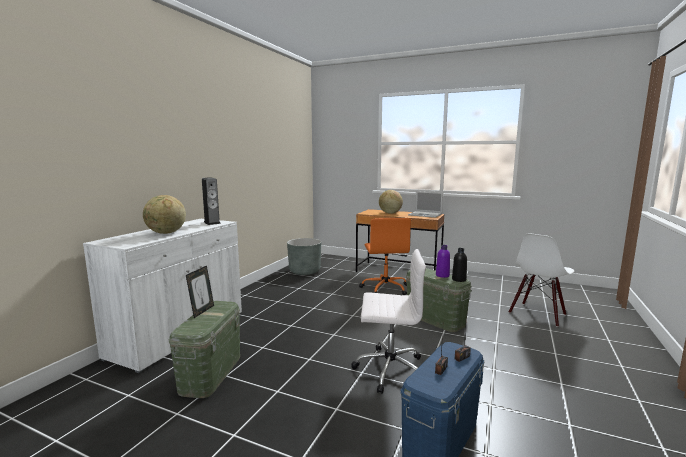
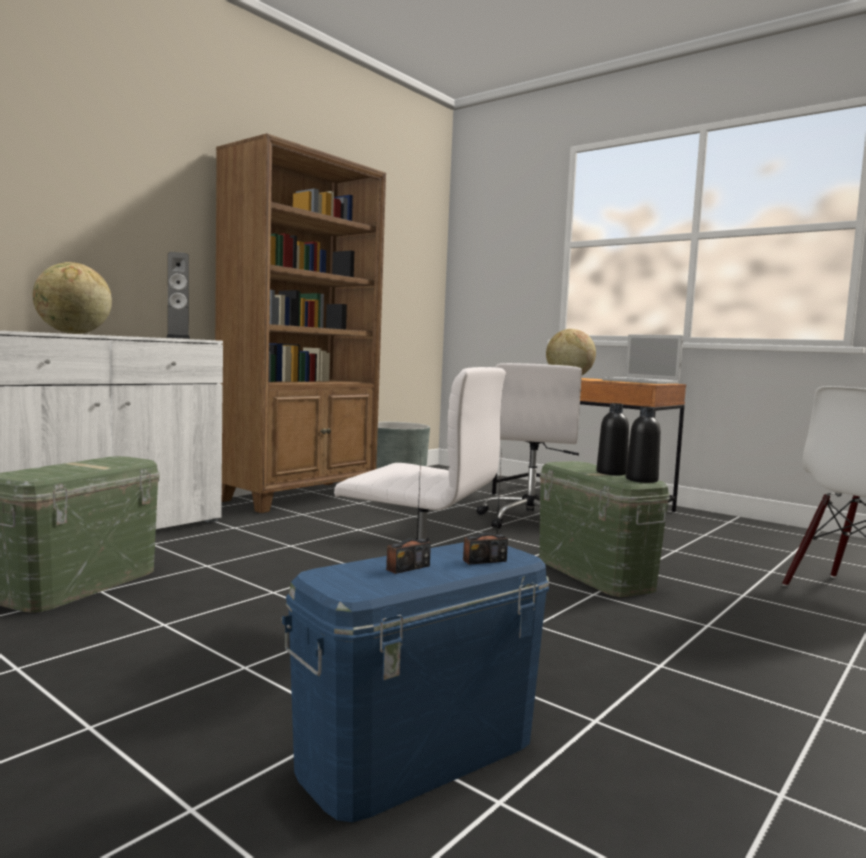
camera: 15 degrees right, 5 degrees down
picture frame [186,266,214,318] -> none
orange office chair [359,218,411,295] -> white office chair [477,363,582,529]
purple bottle [436,245,450,278] -> black bottle [597,403,629,475]
none -> brown bookcase [215,133,386,513]

